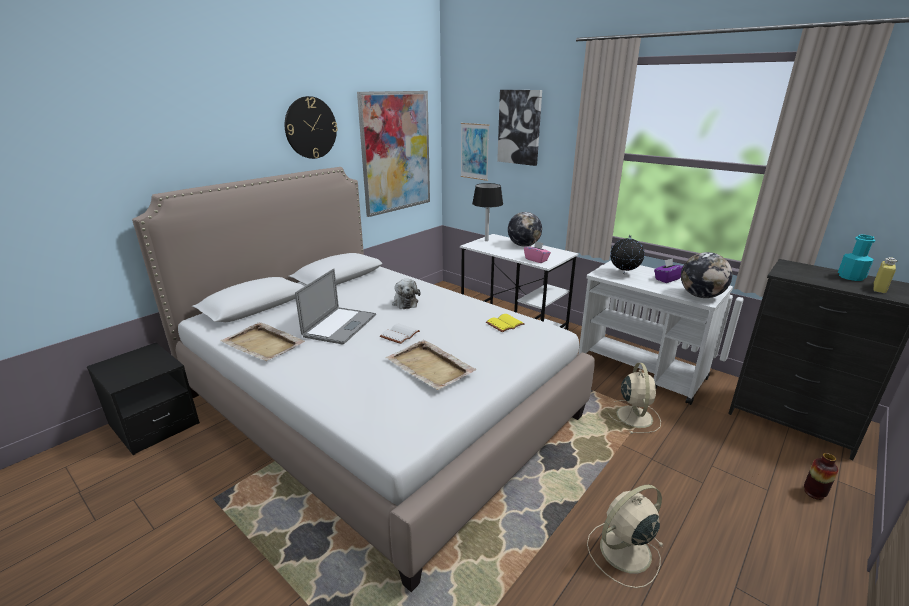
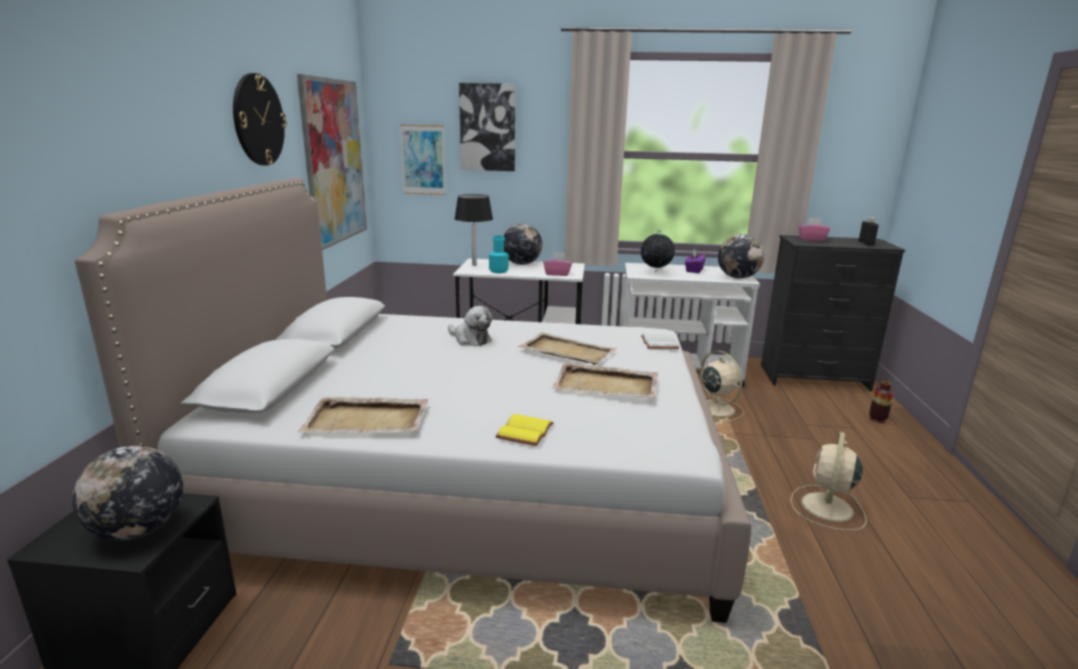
camera: 35 degrees left, 5 degrees down
laptop [295,268,376,344] -> none
white book [380,323,420,344] -> white book moved to [641,334,679,349]
yellow book [486,314,525,332] -> yellow book moved to [495,414,554,446]
turquoise bottle [838,235,876,281] -> turquoise bottle moved to [489,235,509,273]
yellow bottle [873,257,898,293] -> black bottle [859,217,879,246]
none -> globe [72,446,183,541]
none -> beige tray [518,332,617,365]
none -> pink tissue box [798,217,830,241]

